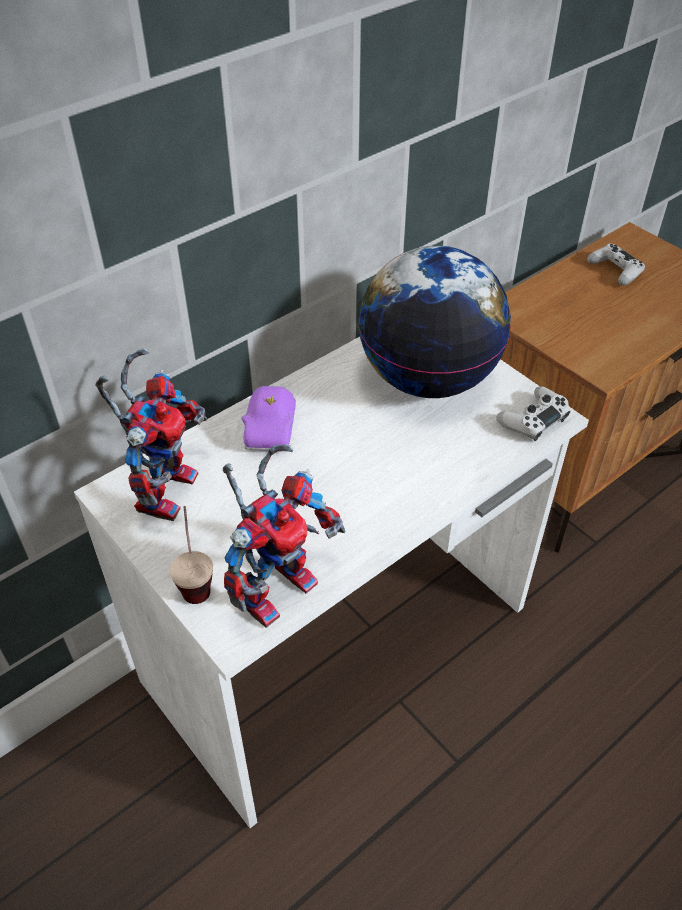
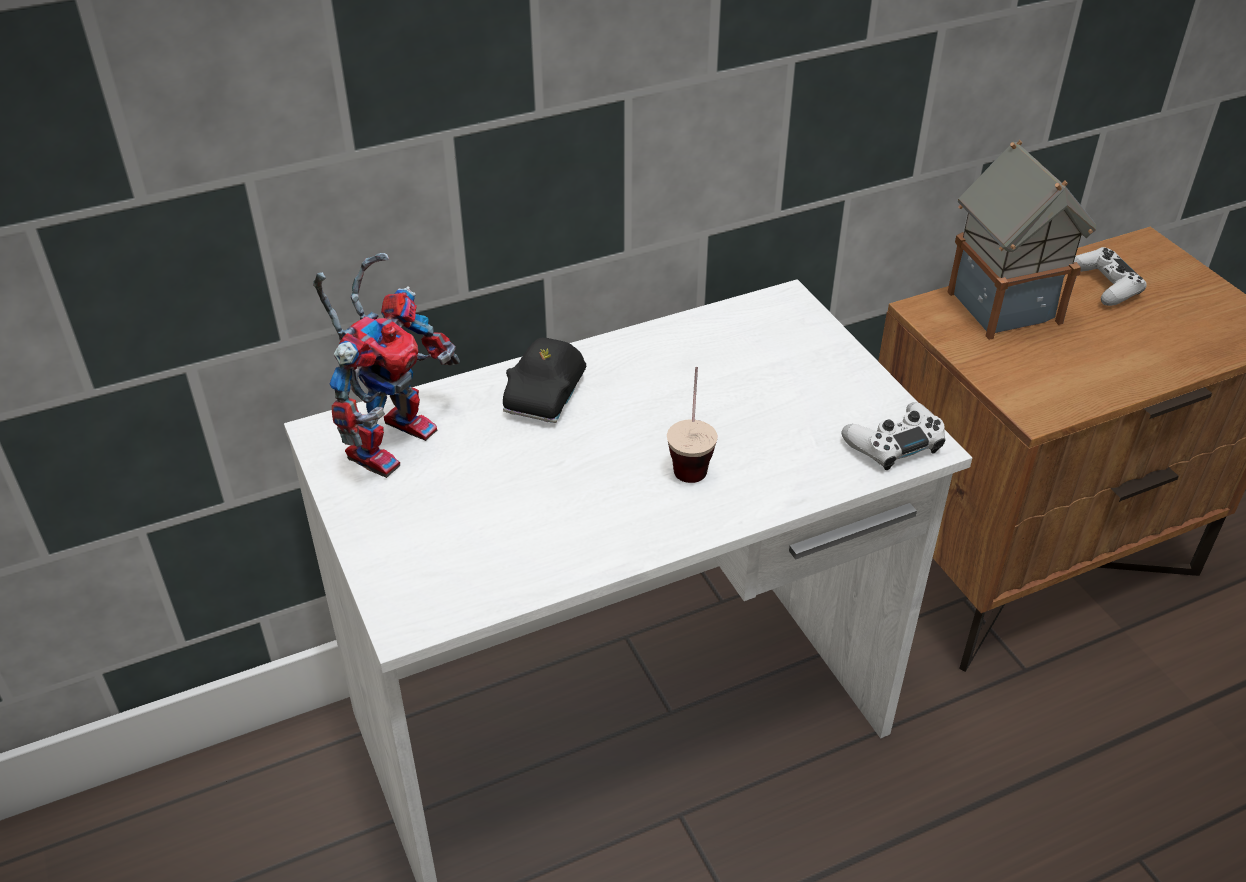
camera: 15 degrees right, 5 degrees down
cup [170,506,213,604] -> cup moved to [667,367,718,483]
toy robot [223,444,346,628] -> none
purple toy car [242,386,296,452] -> black toy car [503,338,586,423]
globe [358,246,511,398] -> none
none -> toy house [947,140,1096,340]

